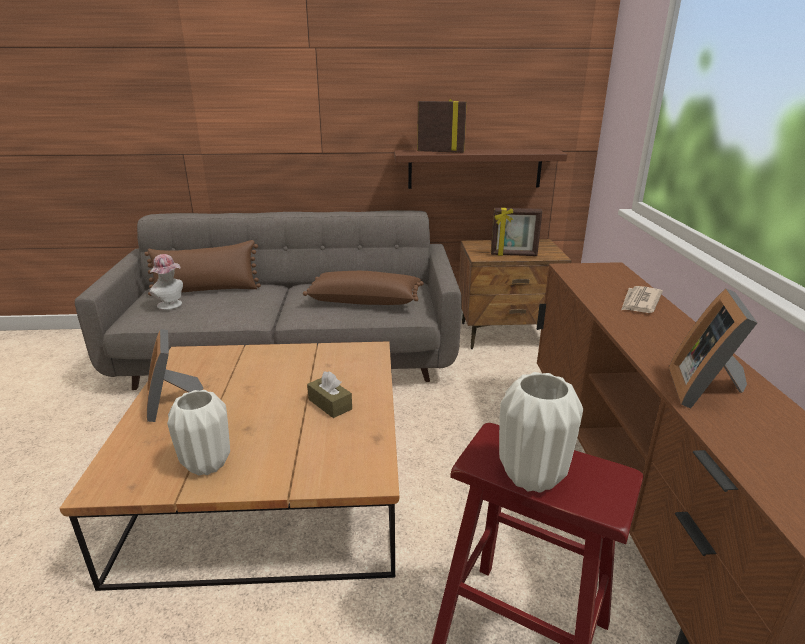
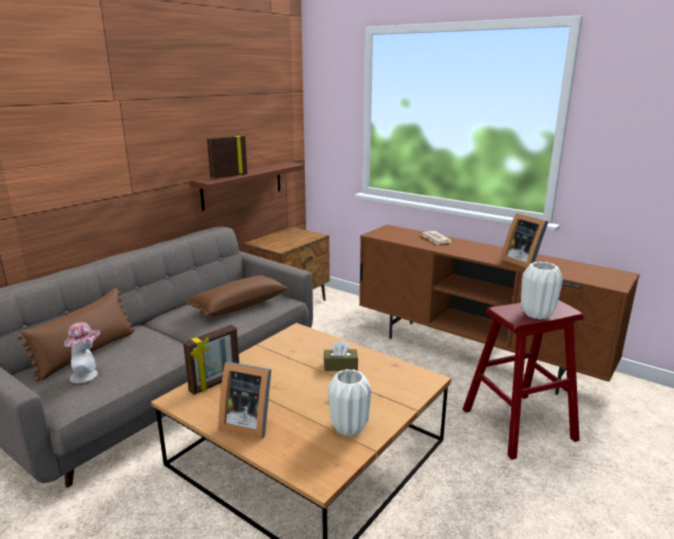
camera: 50 degrees left, 5 degrees down
picture frame [491,208,542,256] -> picture frame moved to [183,325,239,395]

